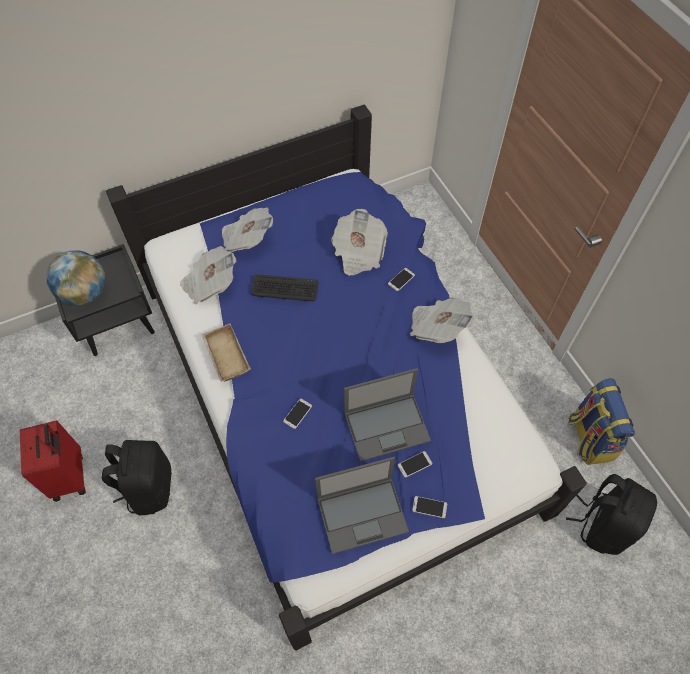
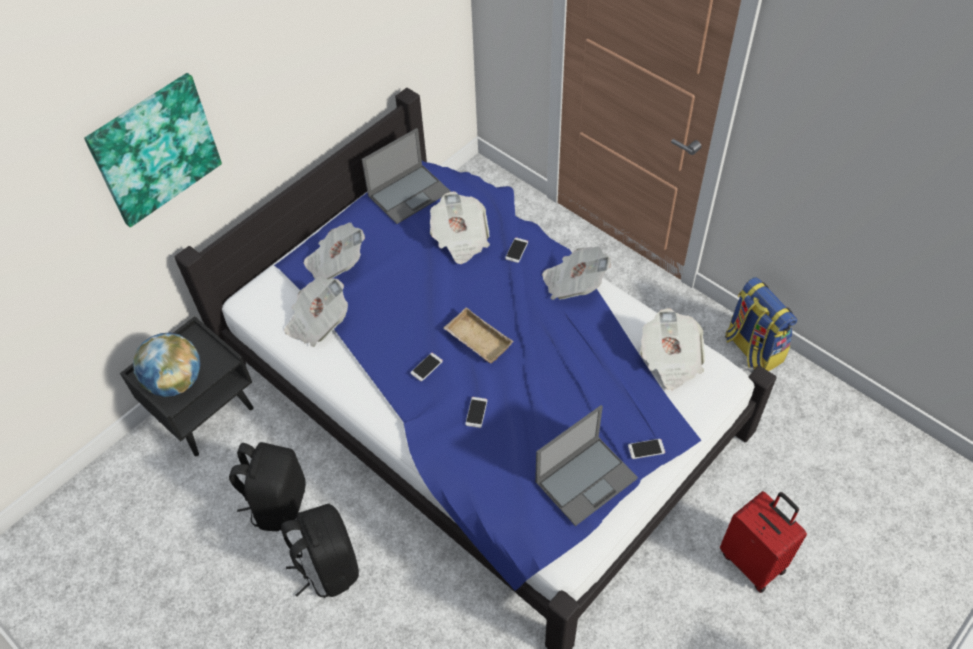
camera: 20 degrees left, 5 degrees down
red suitcase [20,420,86,502] -> red suitcase moved to [720,491,807,593]
beige tray [201,323,251,382] -> beige tray moved to [443,307,514,363]
keyboard [251,274,319,301] -> none
laptop [344,368,431,462] -> laptop moved to [362,128,450,224]
phone [398,451,432,478] -> phone moved to [410,353,443,381]
black backpack [566,474,657,555] -> black backpack moved to [229,442,306,531]
none -> picture [84,73,222,227]
none -> newspaper [640,308,705,390]

